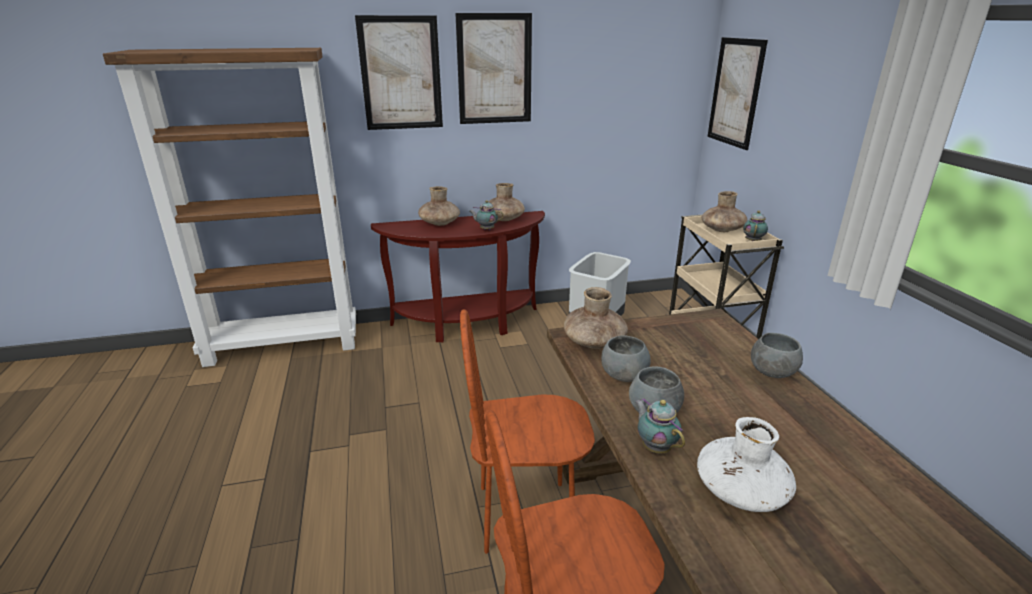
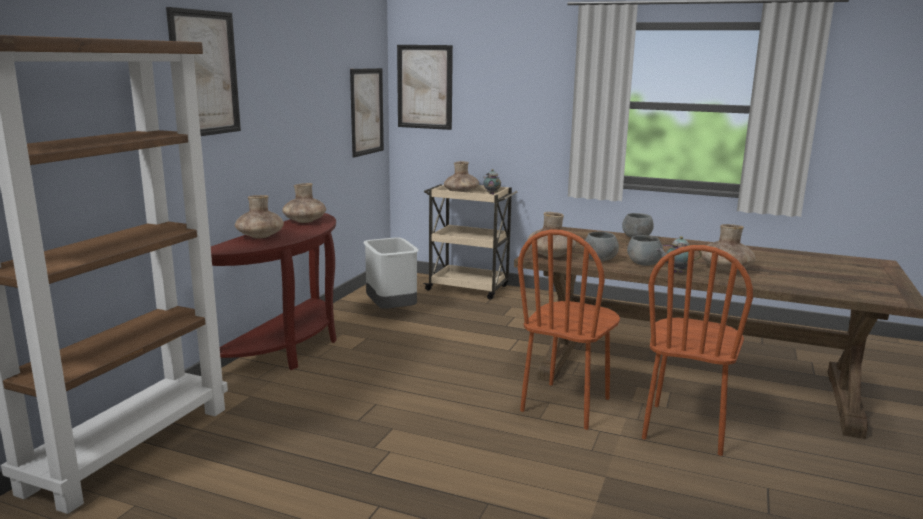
camera: 55 degrees left, 10 degrees down
picture [455,13,532,124] -> picture moved to [350,68,384,157]
teapot [469,200,504,230] -> none
white vase [697,417,796,512] -> brown vase [701,224,755,272]

